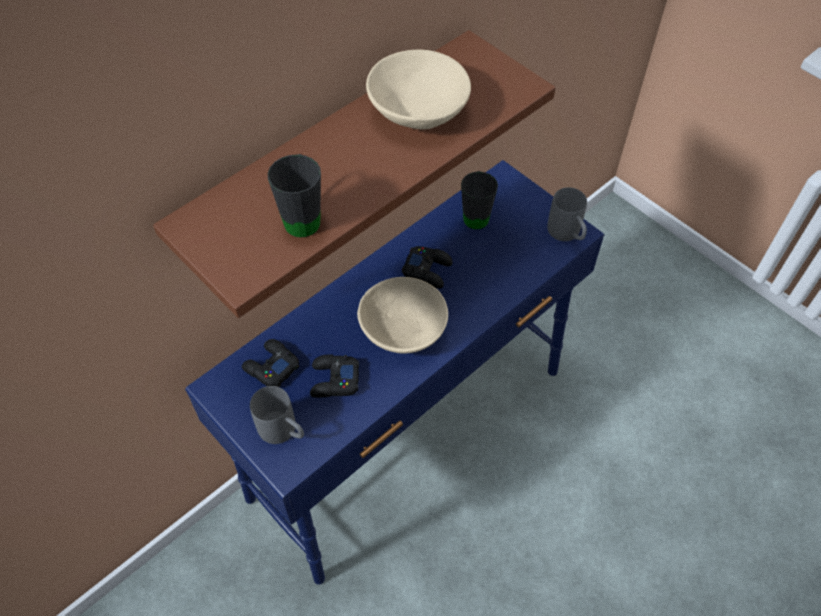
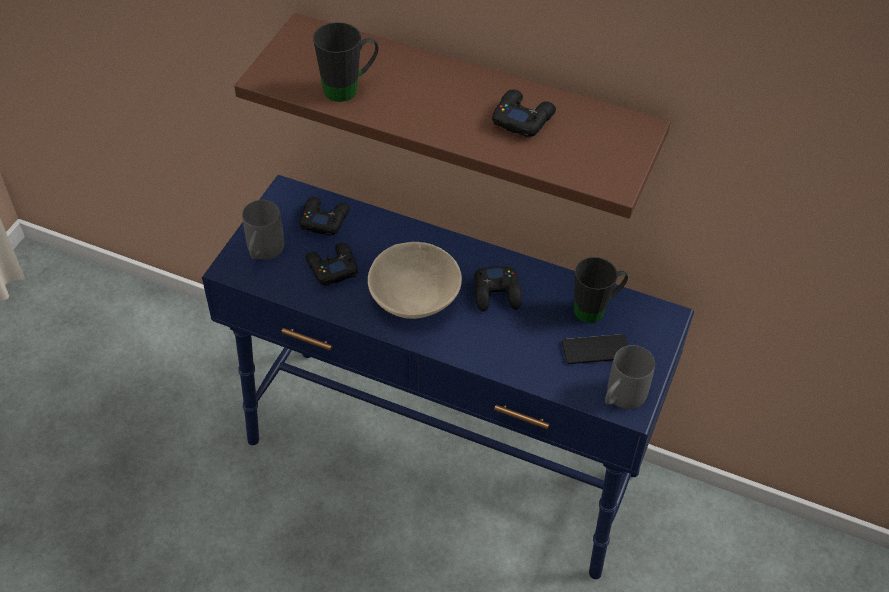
camera: 65 degrees right, 5 degrees down
beige bowl [366,50,471,129] -> black game controller [492,89,556,137]
none -> phone [562,334,628,364]

